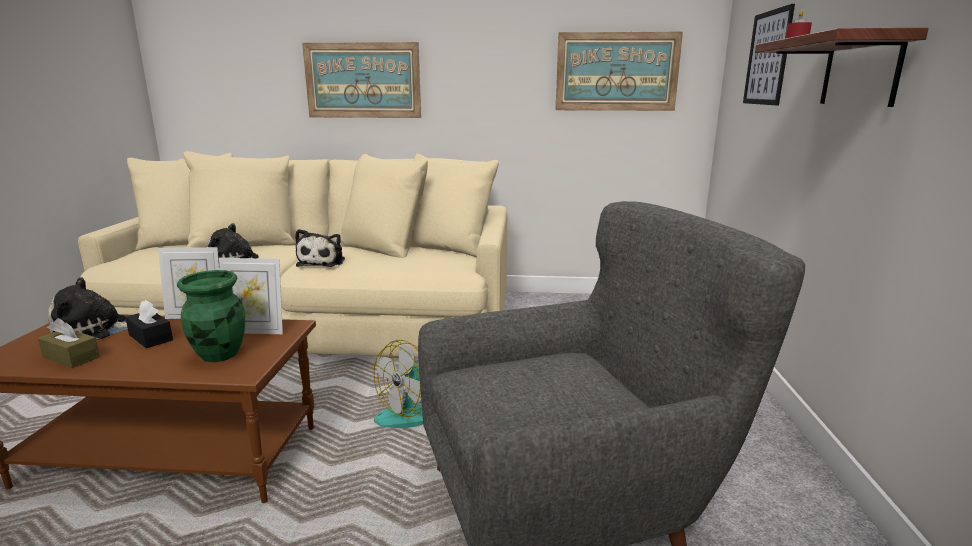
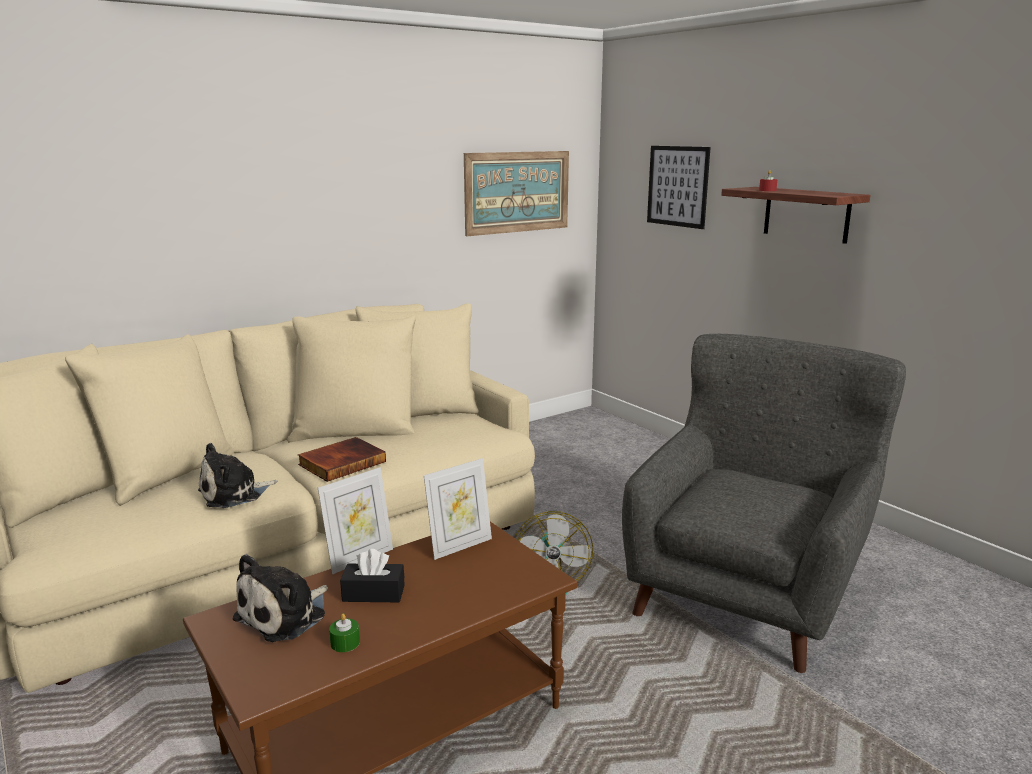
camera: 40 degrees left, 0 degrees up
brown tissue box [38,318,100,368] -> green candle [329,613,360,652]
green vase [177,270,245,362] -> none
plush toy [295,229,345,267] -> book [298,437,386,482]
picture [302,42,421,118] -> none

